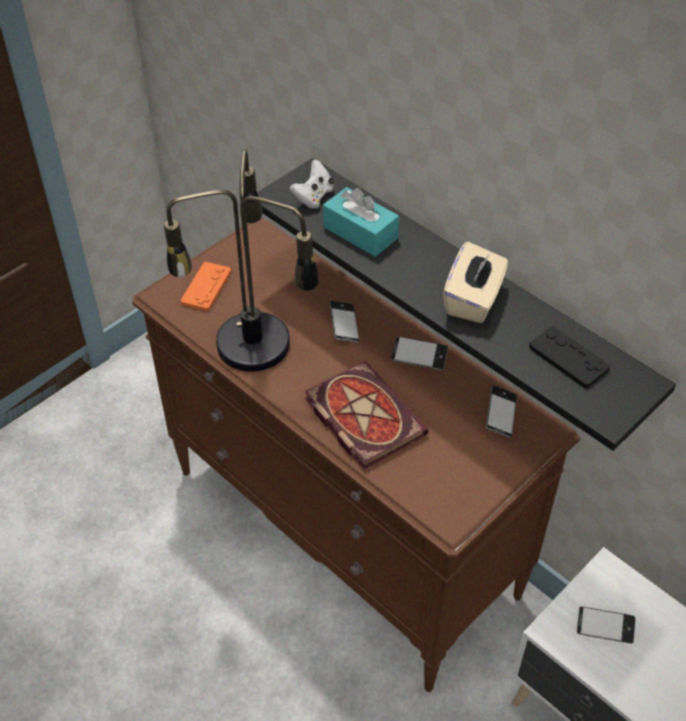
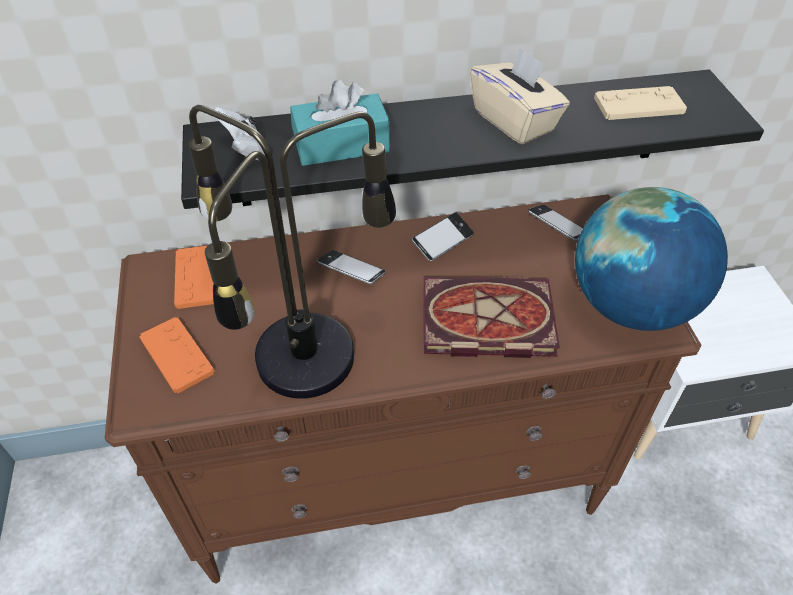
camera: 55 degrees left, 0 degrees up
black game controller [529,326,610,388] -> beige game controller [594,86,687,120]
phone [577,606,636,644] -> none
none -> orange game controller [174,246,214,309]
none -> globe [575,187,728,331]

